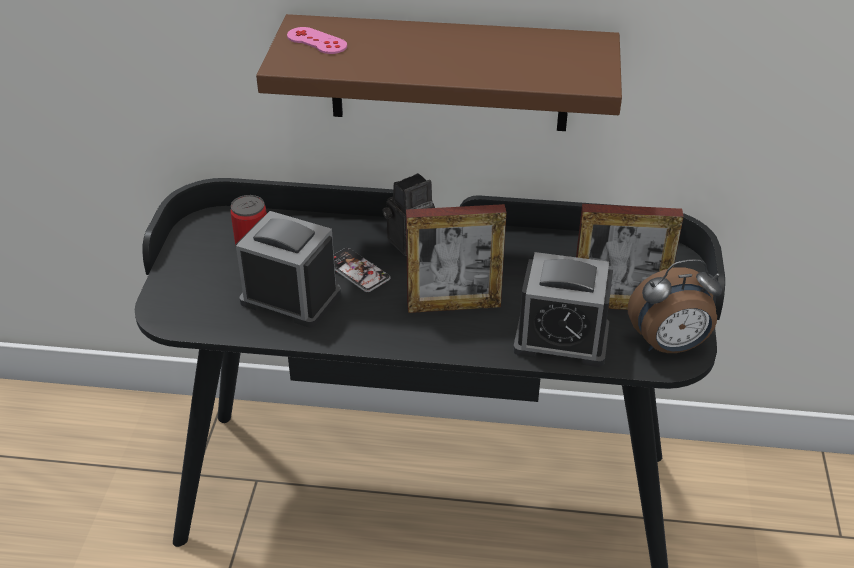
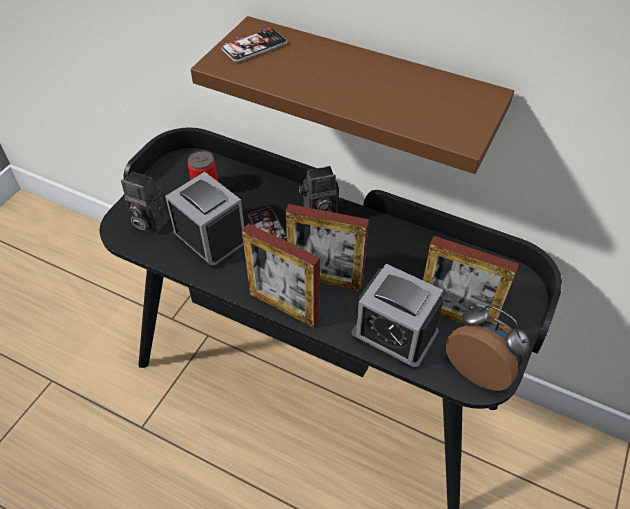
camera: 20 degrees right, 10 degrees up
pink game controller [287,27,347,54] -> phone [222,28,287,62]
alarm clock [628,259,722,353] -> alarm clock turned 150 degrees counterclockwise [445,306,530,391]
none -> camera [121,171,170,234]
none -> picture frame [241,223,320,328]

